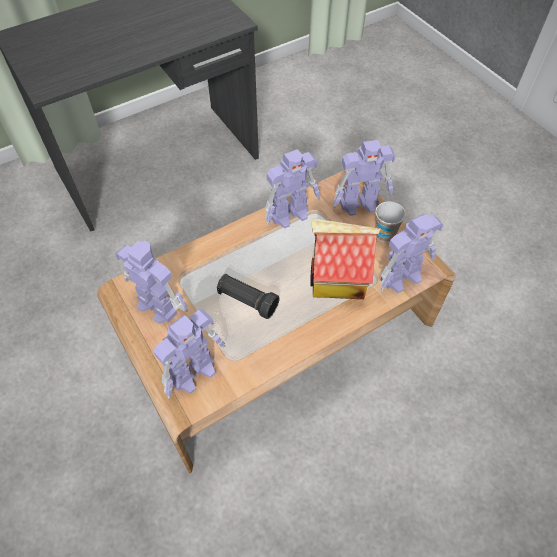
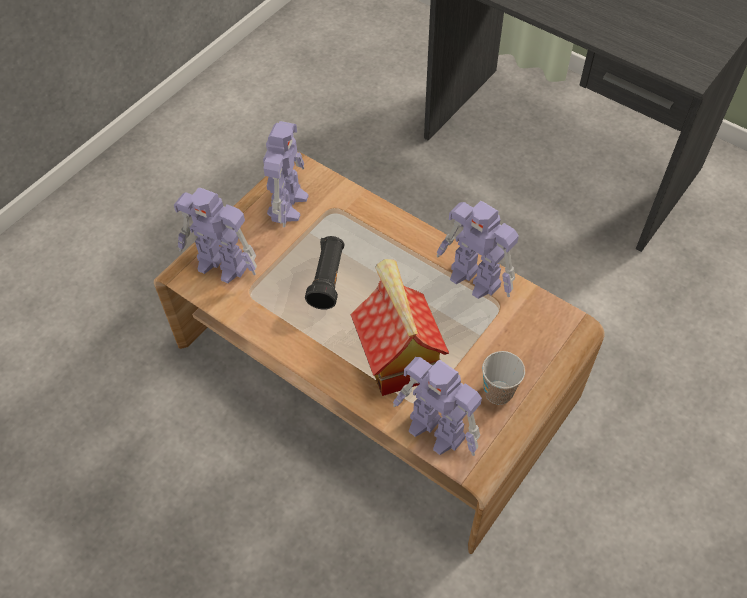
camera: 70 degrees right, 0 degrees up
toy robot [333,140,396,216] -> none

